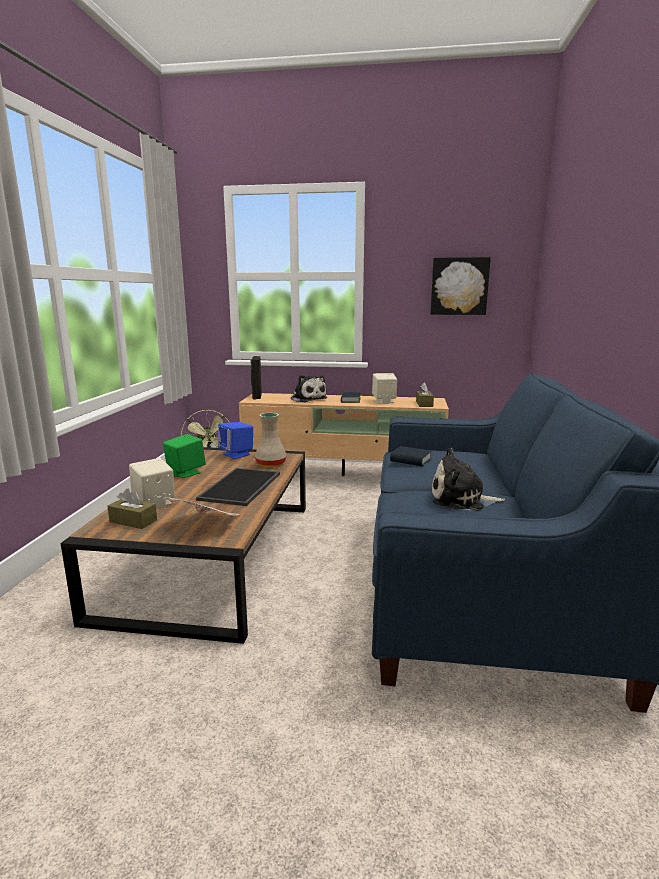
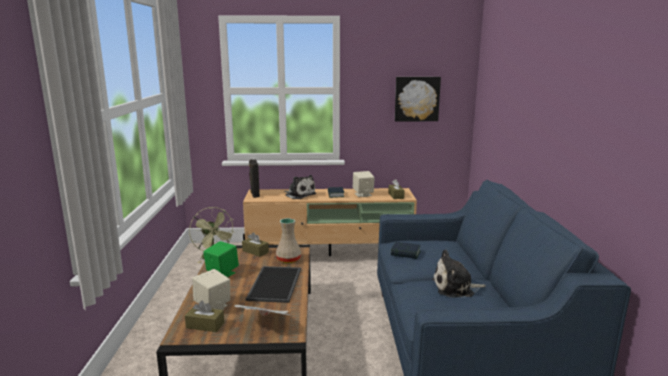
camera: 10 degrees left, 0 degrees up
blue speaker [218,422,253,459] -> brown tissue box [242,232,269,257]

